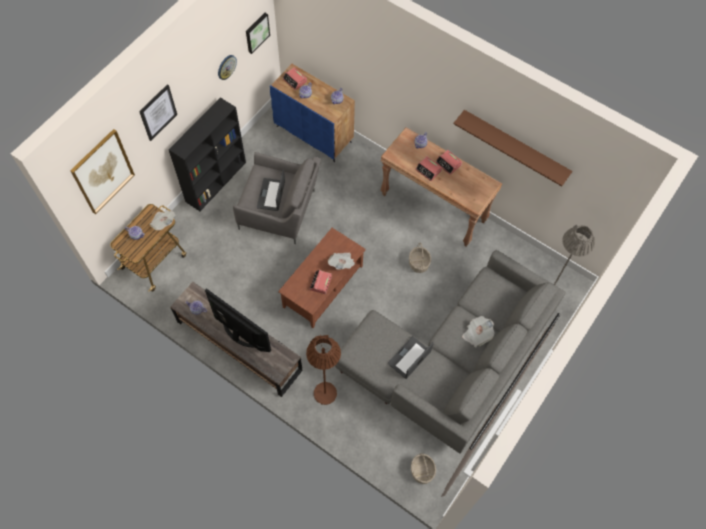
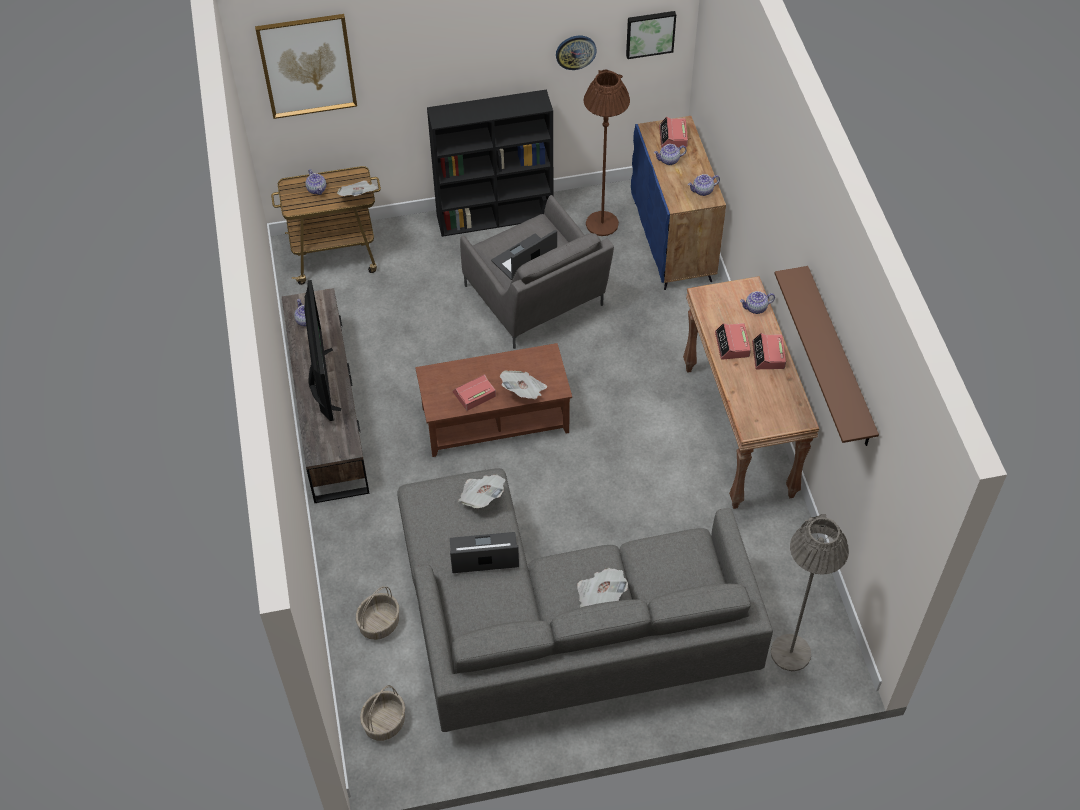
camera: 45 degrees right, 10 degrees down
picture [139,84,177,141] -> none
brown floor lamp [306,335,341,405] -> brown floor lamp moved to [584,70,630,236]
basket [409,242,431,273] -> basket moved to [356,586,399,640]
none -> newspaper [458,474,506,508]

